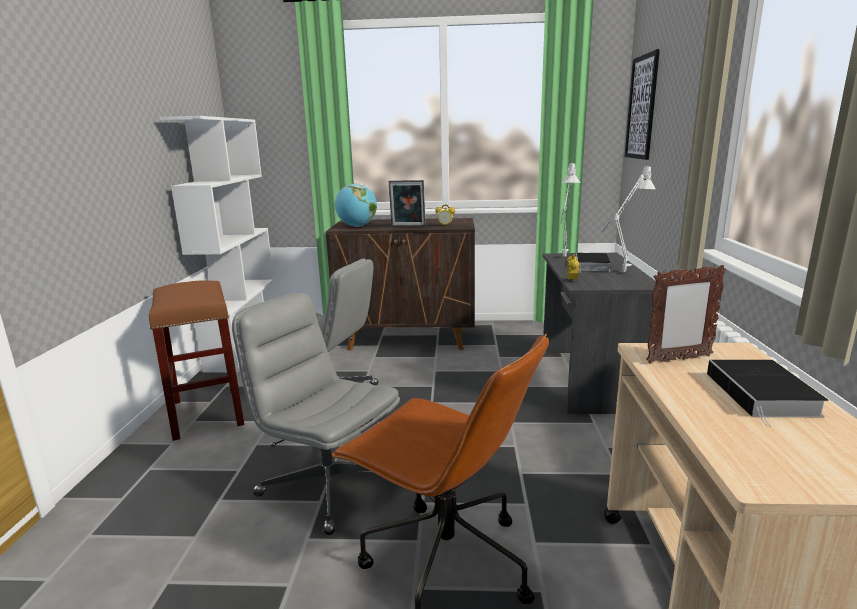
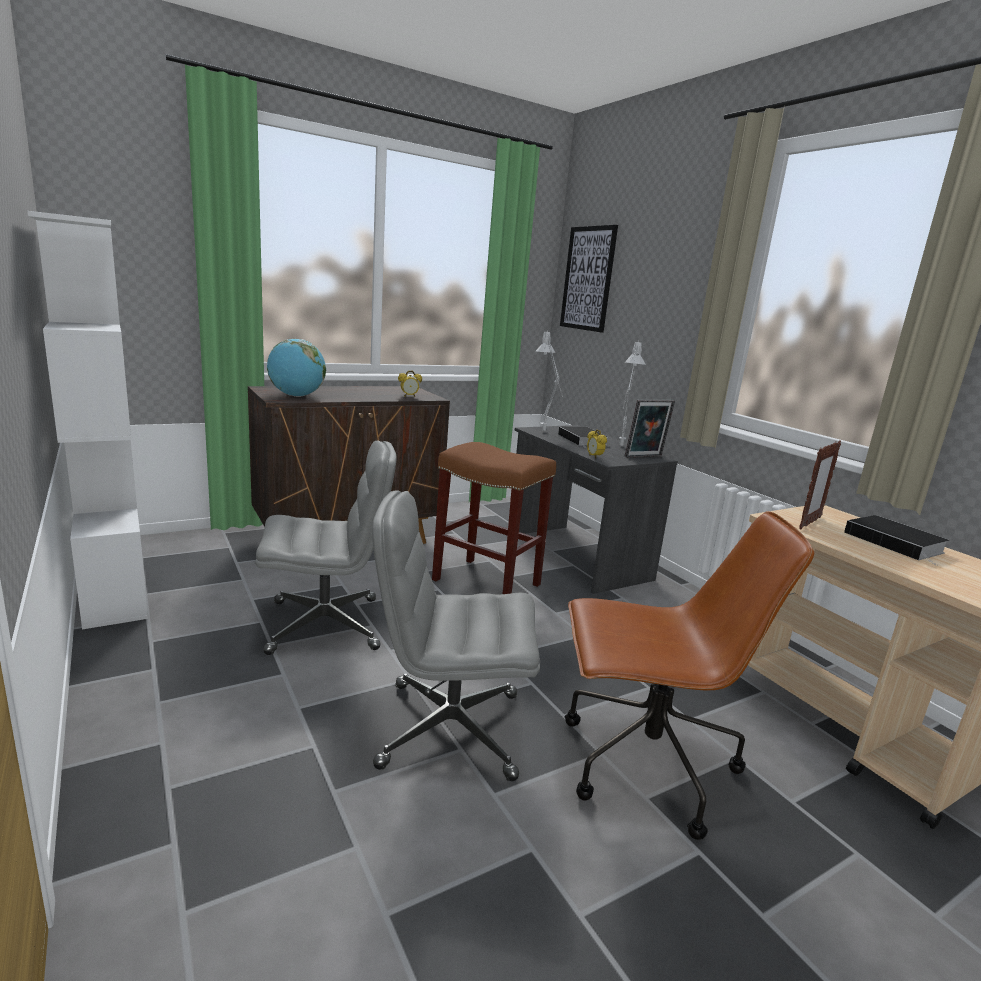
camera: 35 degrees left, 0 degrees up
brown stool [149,280,244,441] -> brown stool moved to [432,442,556,594]
picture frame [389,180,426,227] -> picture frame moved to [624,400,675,458]

